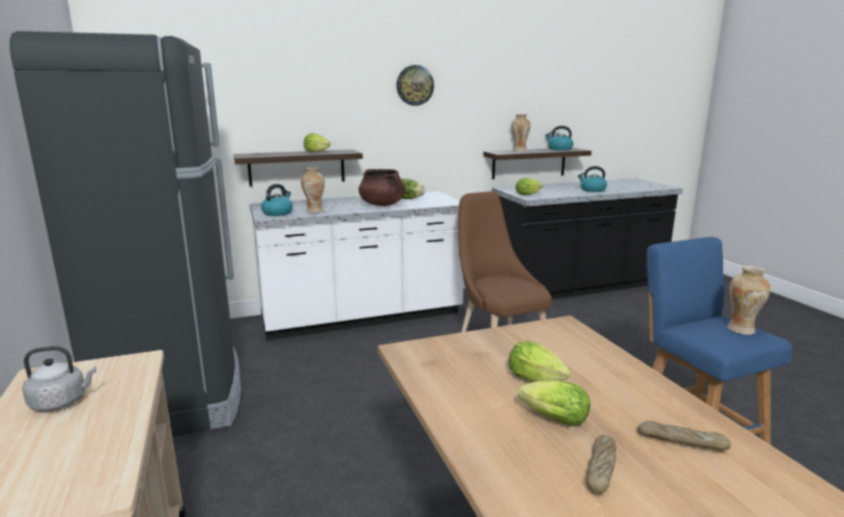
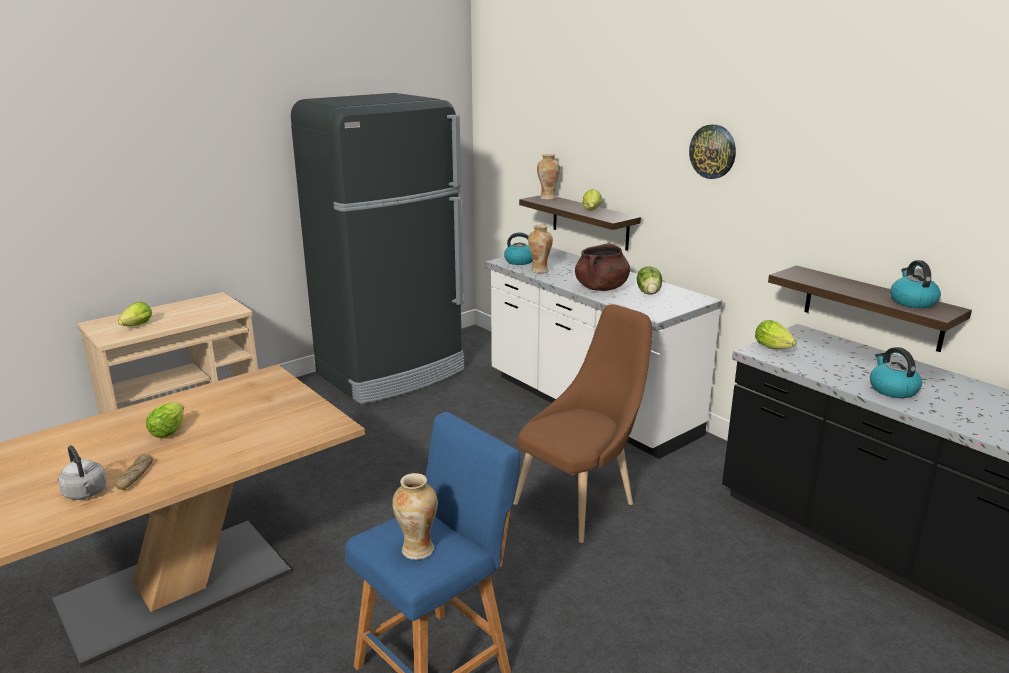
camera: 70 degrees right, 5 degrees up
grey kettle [22,346,97,411] -> grey kettle moved to [58,445,107,500]
lettuce [508,340,571,382] -> lettuce moved to [118,301,152,327]
vase [511,114,531,152] -> vase moved to [537,154,560,200]
bread [586,434,616,493] -> none

